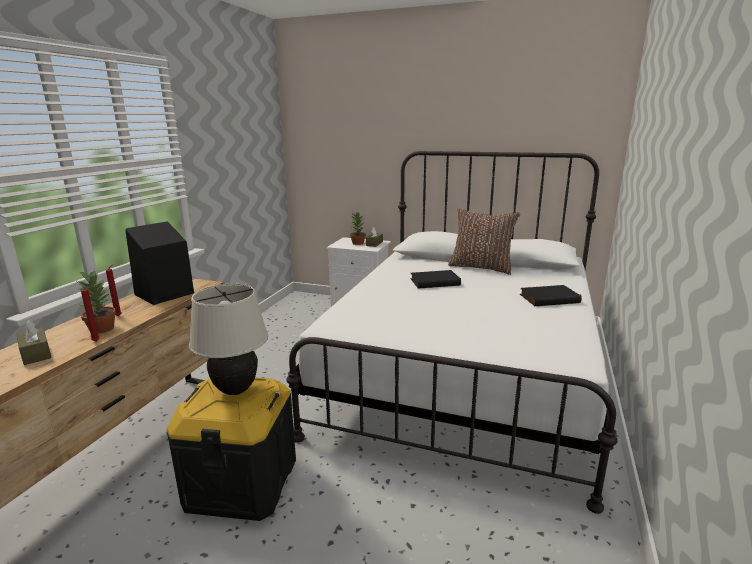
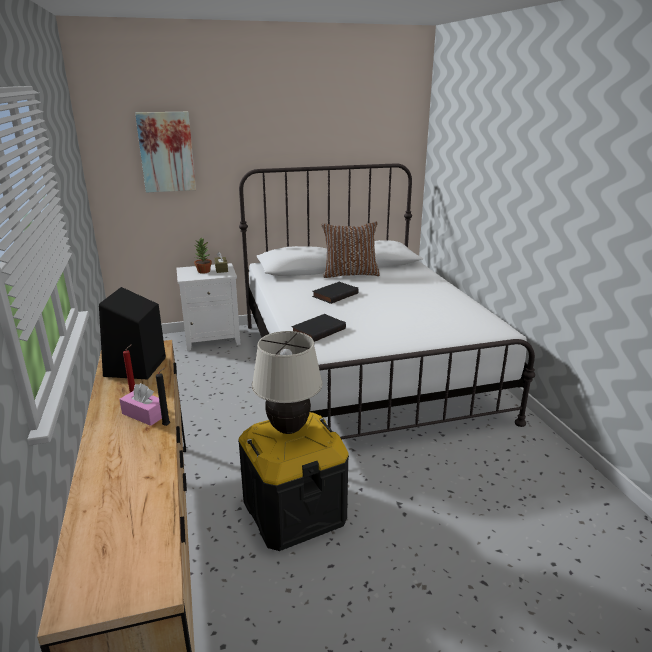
camera: 35 degrees left, 5 degrees up
brown tissue box [17,320,52,365] -> none
potted plant [75,270,116,334] -> pink tissue box [119,383,162,426]
red candle [81,284,100,342] -> black candle [156,367,170,426]
black book [520,285,582,306] -> black book moved to [291,314,346,342]
none -> picture [135,112,196,193]

